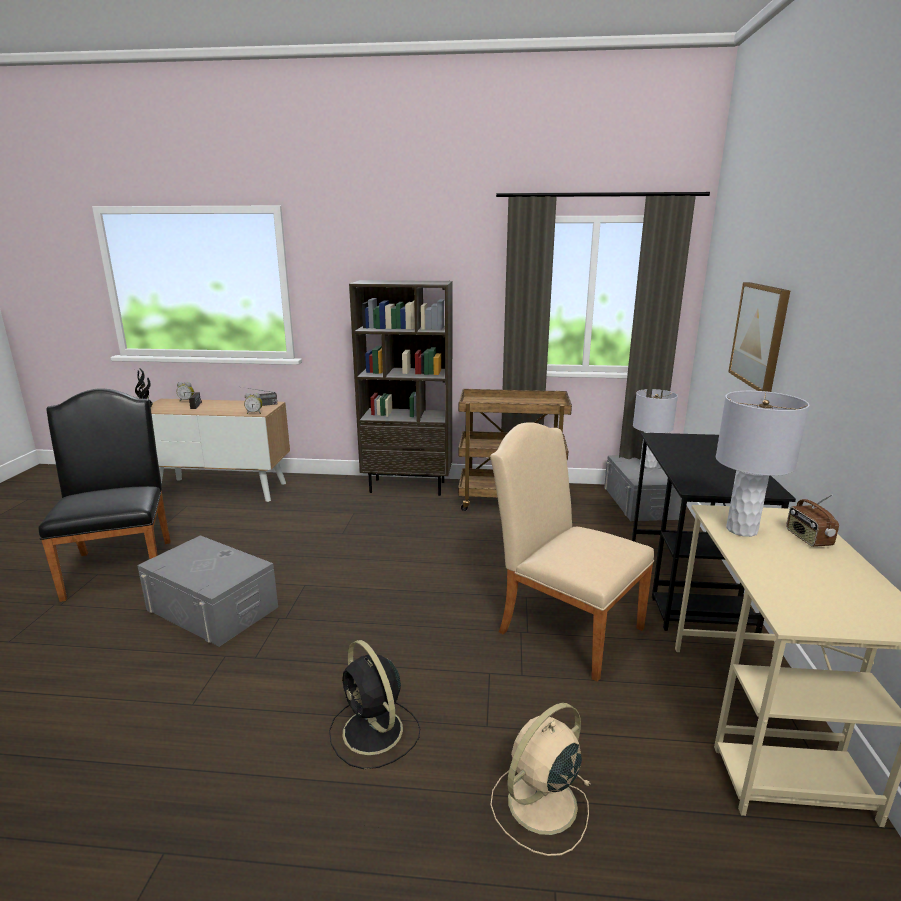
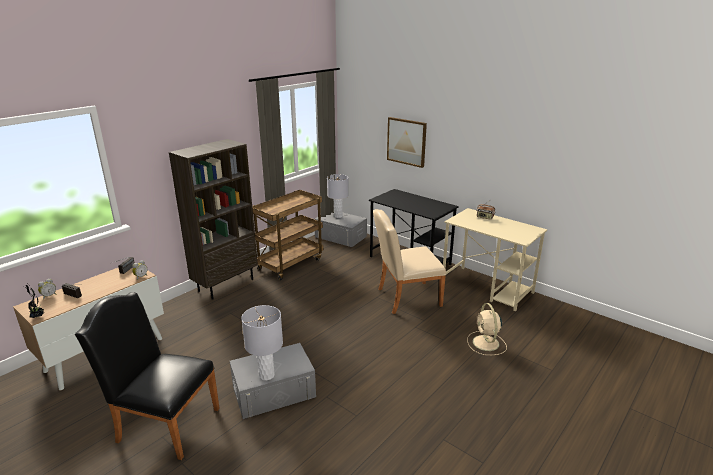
camera: 55 degrees left, 5 degrees up
black fan [329,640,420,769] -> none
grey table lamp [716,391,809,537] -> grey table lamp moved to [241,305,283,381]

